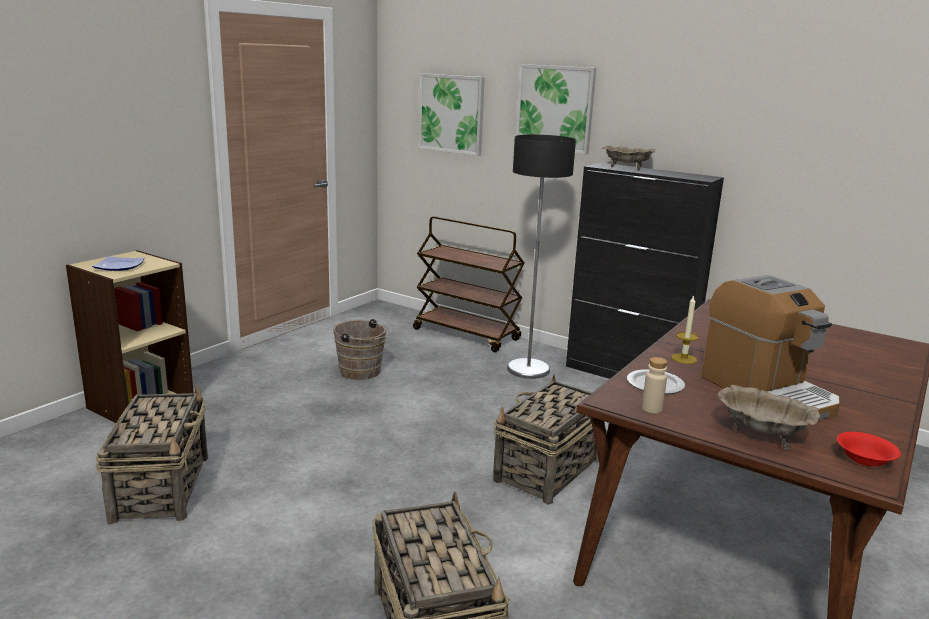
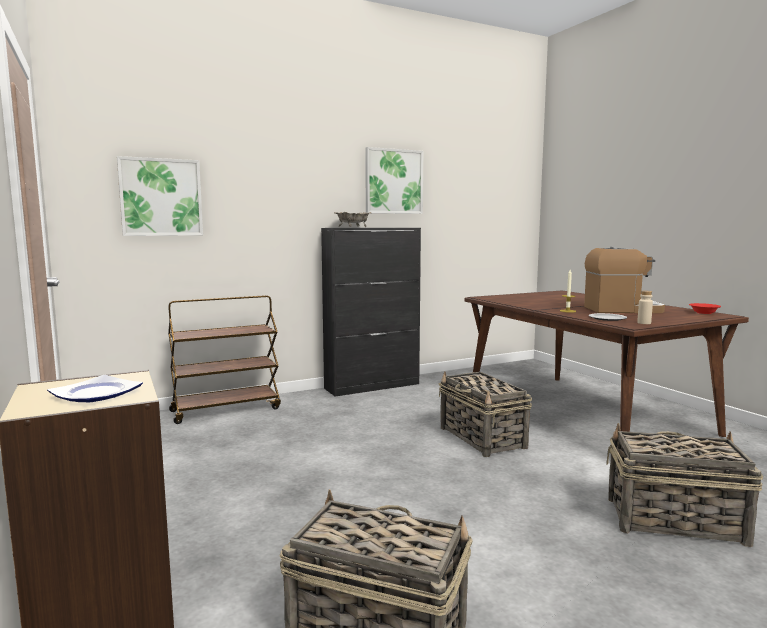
camera: 60 degrees left, 10 degrees down
brown bucket [333,319,392,380] -> none
floor lamp [507,135,576,379] -> none
picture [515,64,596,154] -> picture moved to [365,147,423,214]
beige bowl [717,385,820,450] -> none

